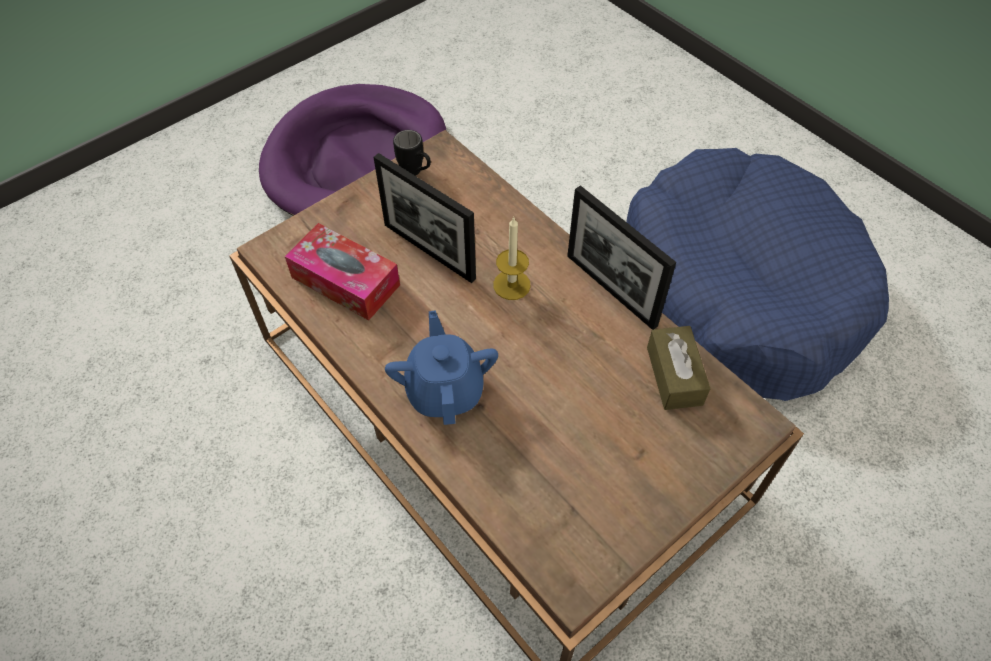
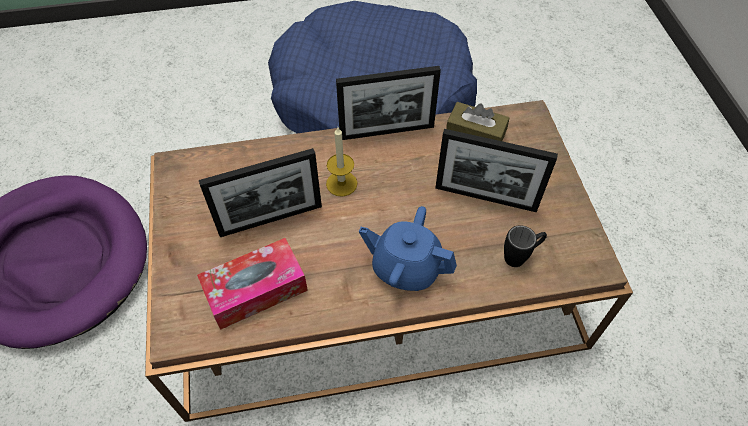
camera: 60 degrees left, 0 degrees up
black mug [393,130,431,176] -> black mug moved to [504,225,547,267]
none -> picture frame [435,129,558,212]

